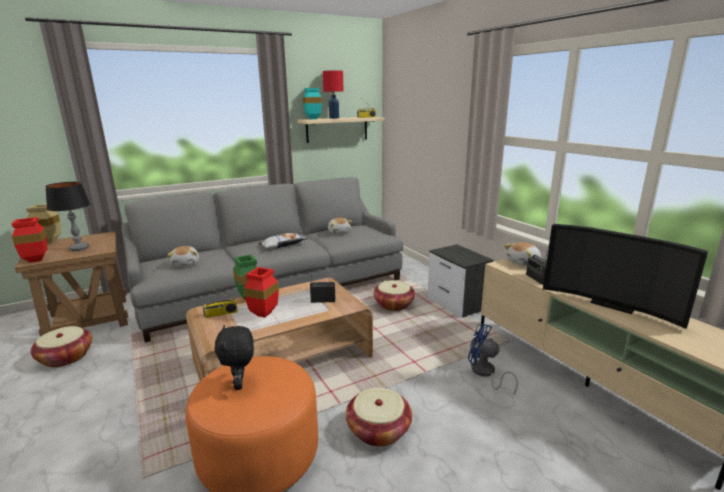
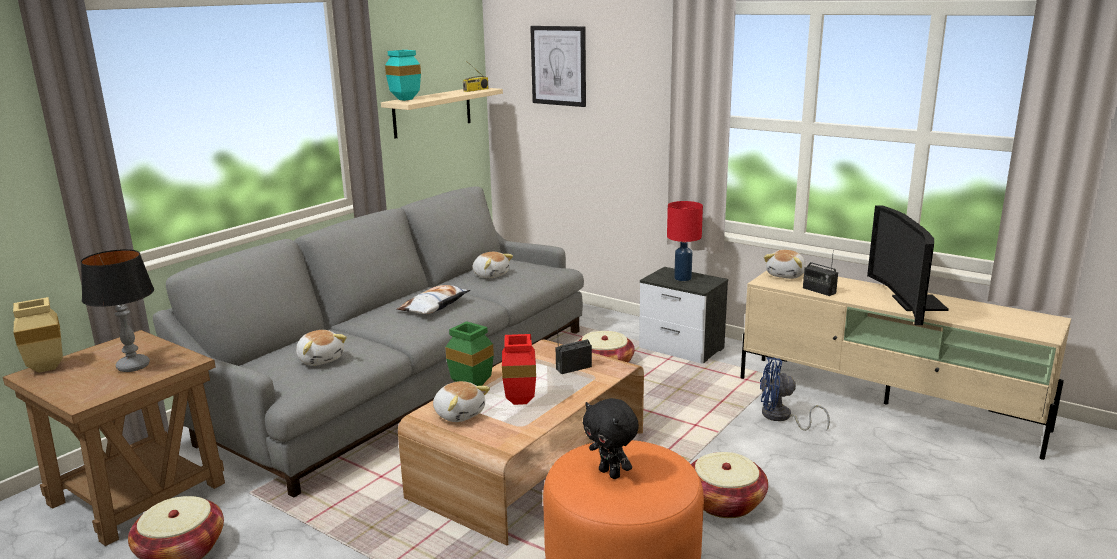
camera: 25 degrees left, 0 degrees up
red vase [12,217,47,263] -> none
radio [203,287,238,318] -> plush toy [433,381,490,422]
red table lamp [323,71,344,119] -> red table lamp moved to [667,201,703,281]
television [543,224,708,329] -> television turned 75 degrees clockwise [867,205,949,325]
none -> picture [530,26,586,107]

